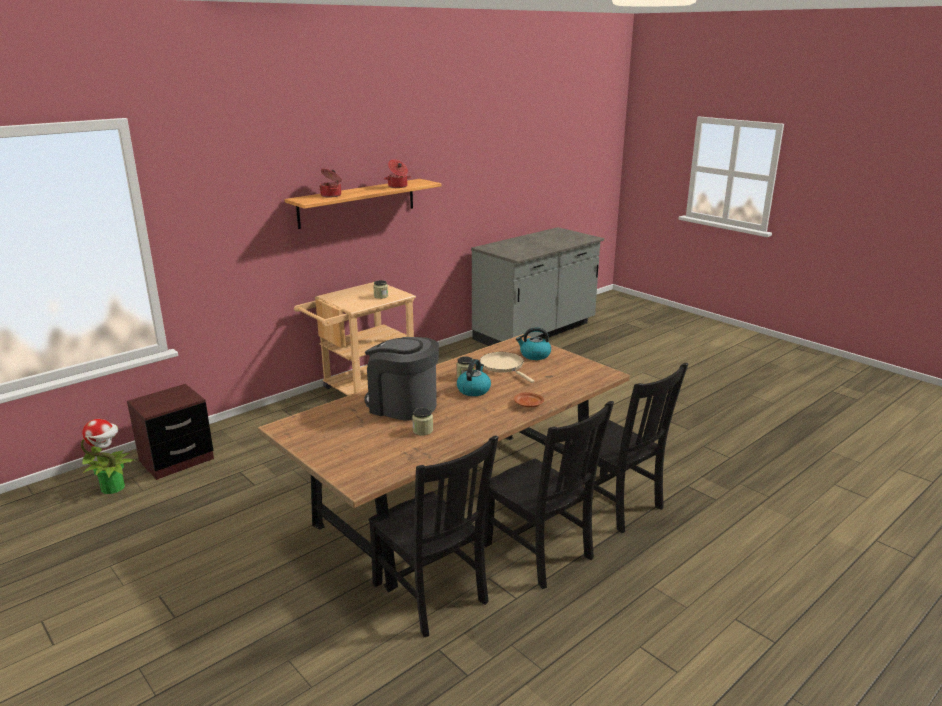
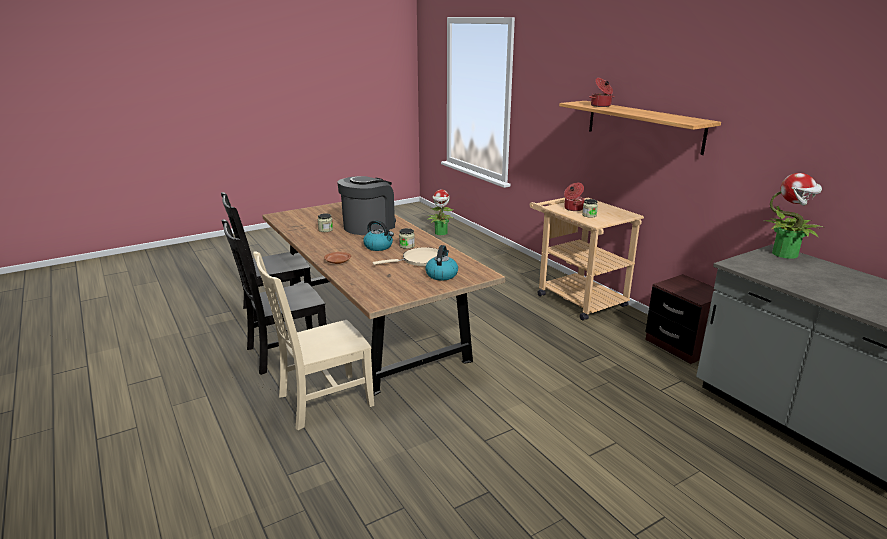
camera: 100 degrees right, 0 degrees up
brown nightstand [127,384,214,480] -> brown nightstand moved to [645,274,716,364]
cooking pot [384,159,411,188] -> cooking pot moved to [564,183,585,211]
black chair [564,363,689,533] -> beige chair [253,251,374,430]
none -> potted plant [765,173,822,259]

